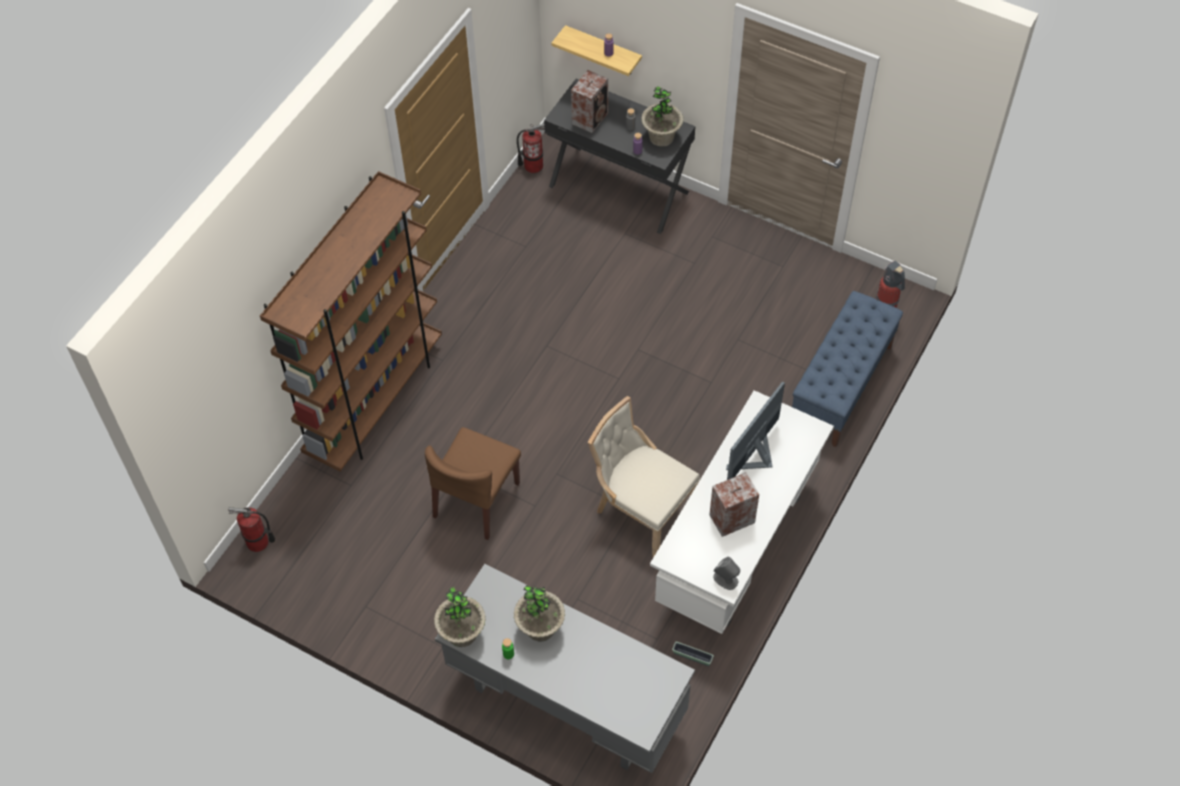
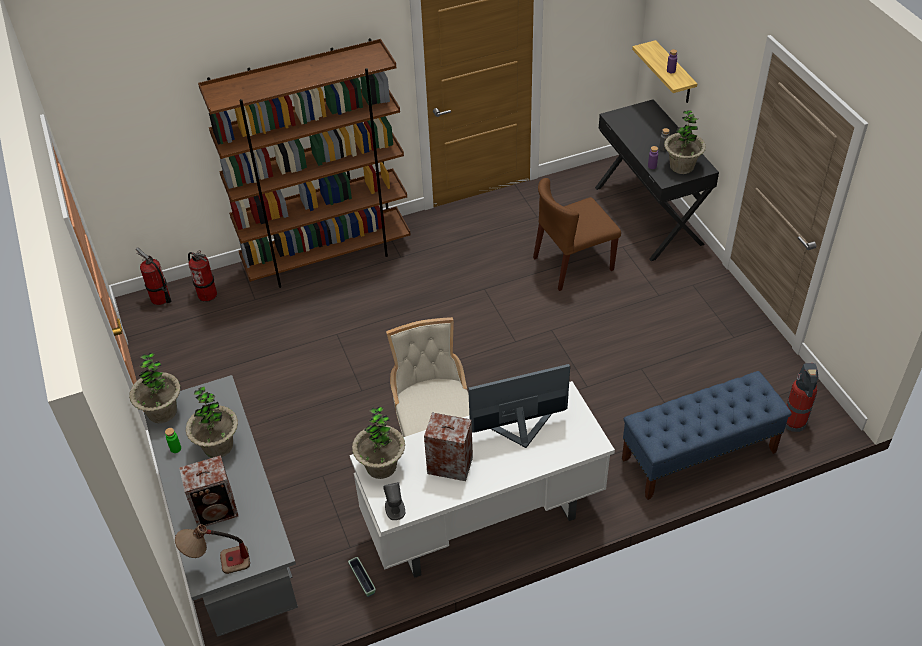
camera: 40 degrees right, 10 degrees down
brown chair [425,427,521,540] -> brown chair moved to [533,178,621,291]
fire extinguisher [517,124,545,173] -> fire extinguisher moved to [188,250,217,302]
speaker [571,70,608,133] -> speaker moved to [179,455,238,528]
none -> table lamp [175,524,250,574]
none -> potted plant [352,407,405,479]

